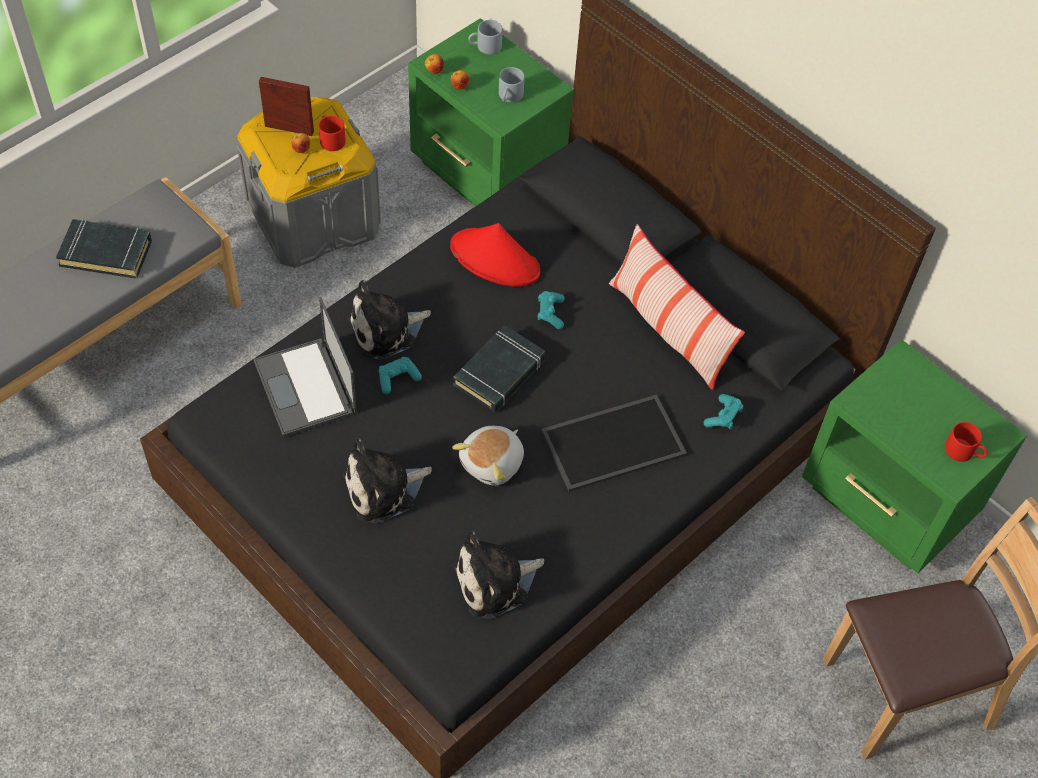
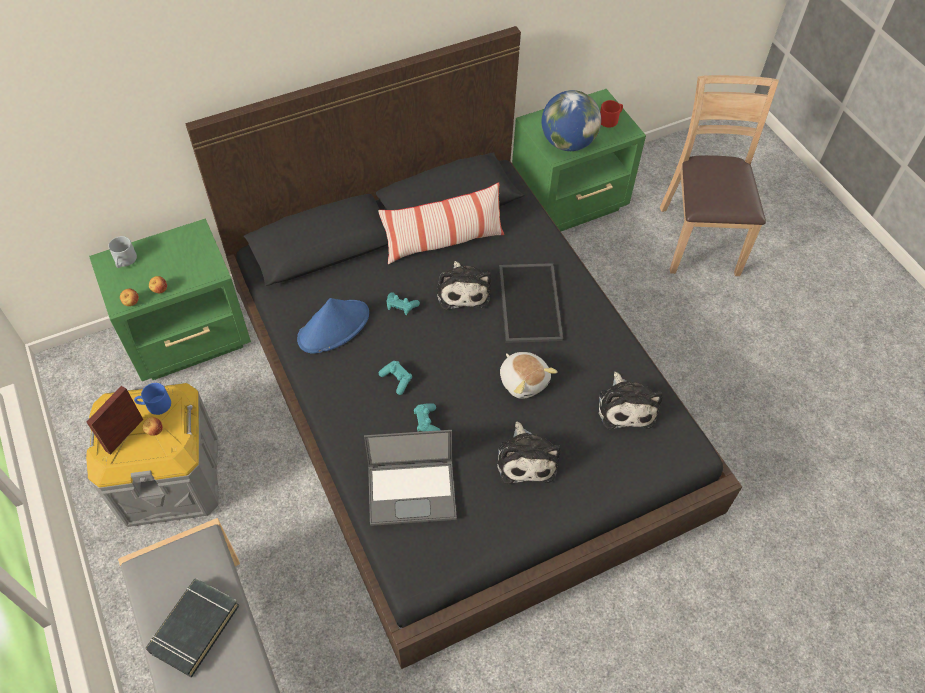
camera: 70 degrees left, 0 degrees up
red mug [318,115,346,151] -> blue mug [134,383,171,415]
plush toy [348,280,431,360] -> plush toy moved to [437,261,491,310]
red hat [450,223,540,287] -> blue hat [297,298,369,354]
black book [453,325,545,412] -> none
grey mug [499,67,525,102] -> none
turquoise game controller [704,394,743,429] -> turquoise game controller moved to [379,361,412,395]
none -> globe [542,90,601,151]

